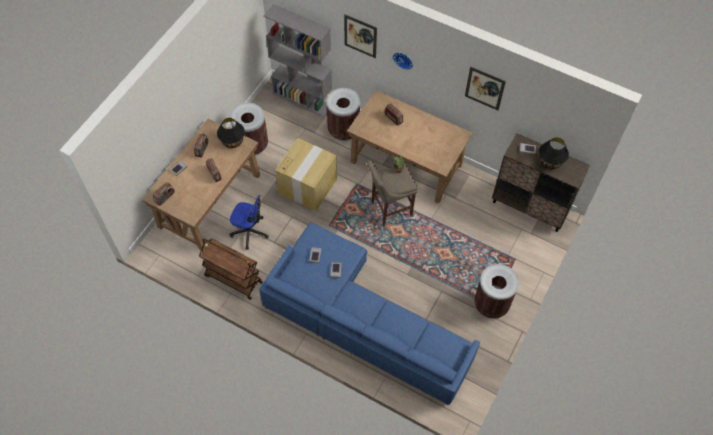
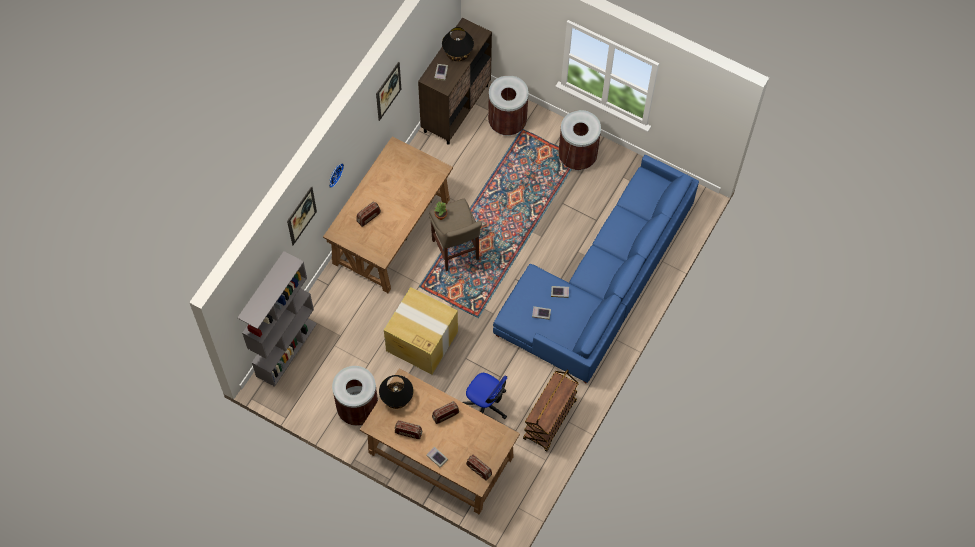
camera: 90 degrees left, 5 degrees up
office chair [230,195,269,250] -> office chair turned 105 degrees clockwise [463,373,507,419]
brown trash can [326,88,360,141] -> brown trash can moved to [488,75,529,136]

